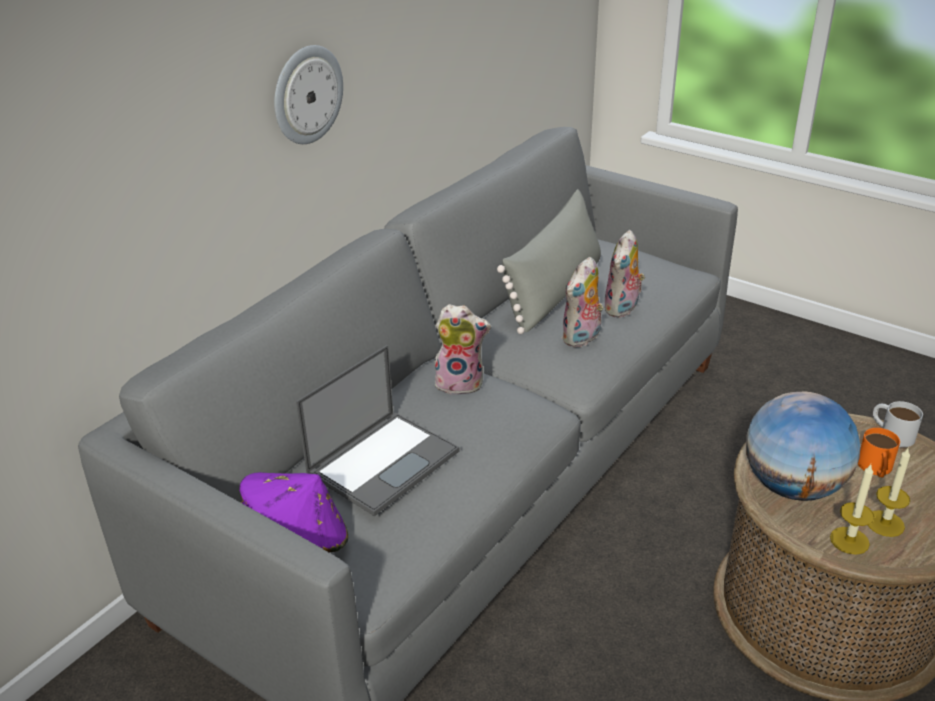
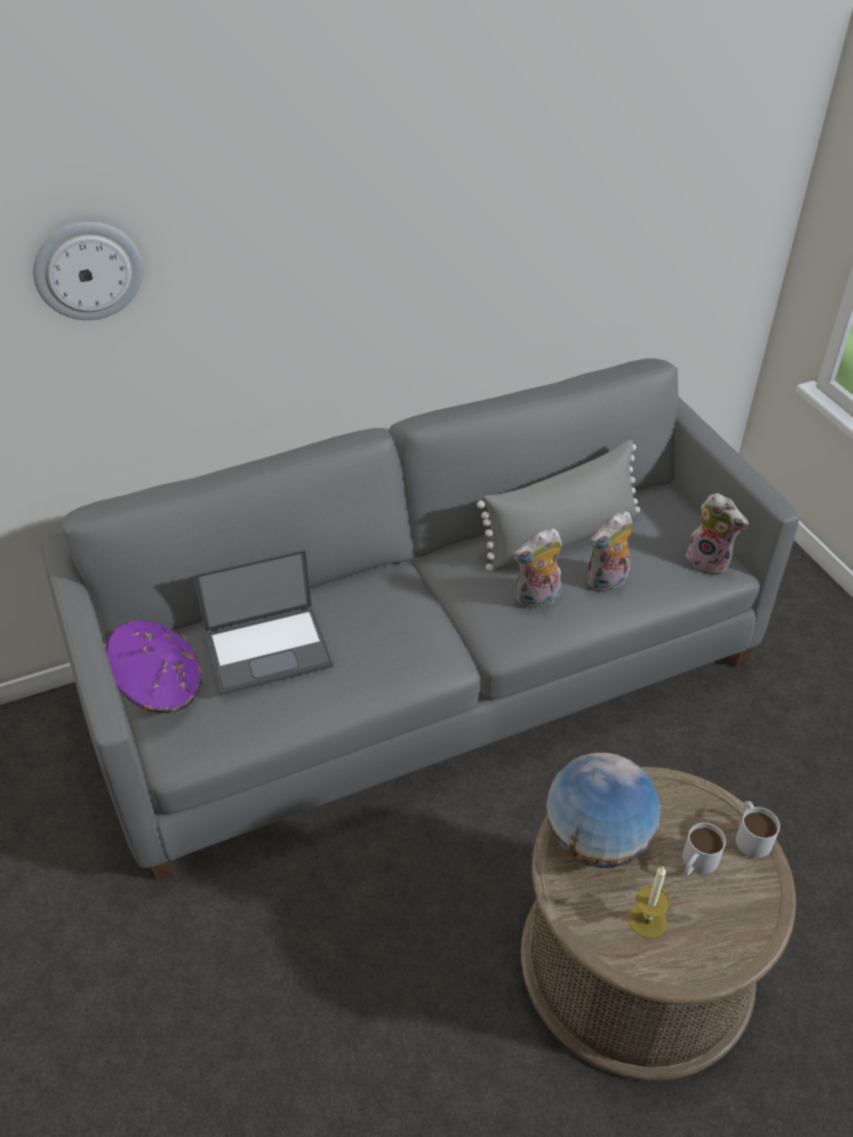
camera: 30 degrees right, 10 degrees up
wall clock [274,45,343,144] -> wall clock moved to [33,222,143,320]
plush toy [435,304,491,395] -> plush toy moved to [685,493,749,576]
candle [830,465,874,555] -> none
orange mug [858,428,900,477] -> white mug [683,823,726,876]

